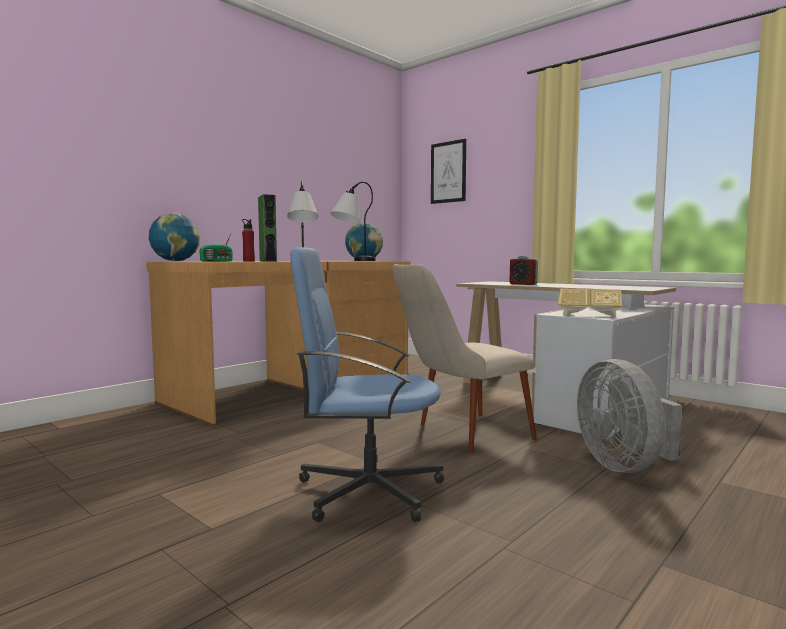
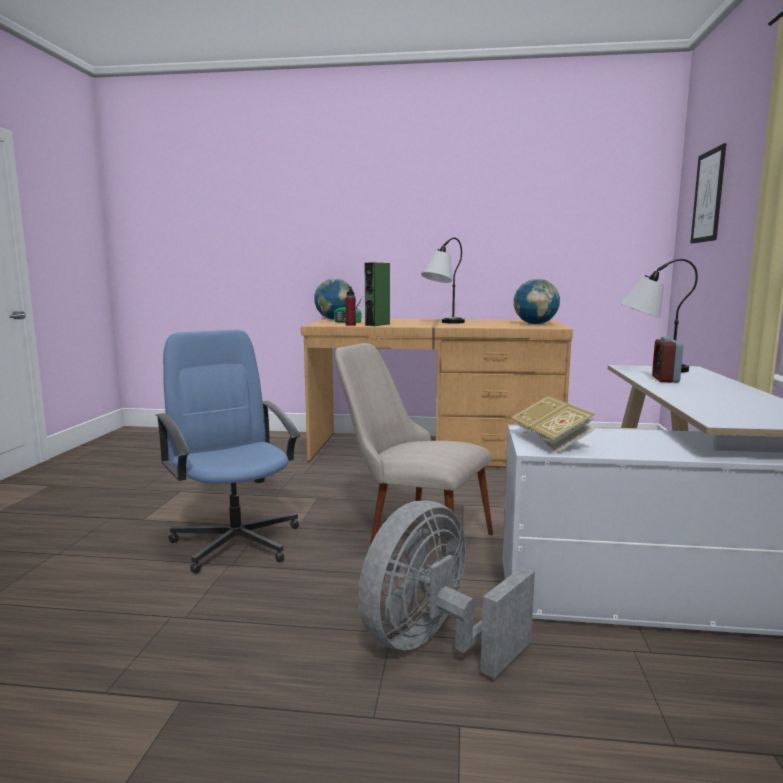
camera: 55 degrees right, 5 degrees up
table lamp [330,181,376,261] -> table lamp moved to [620,259,698,373]

